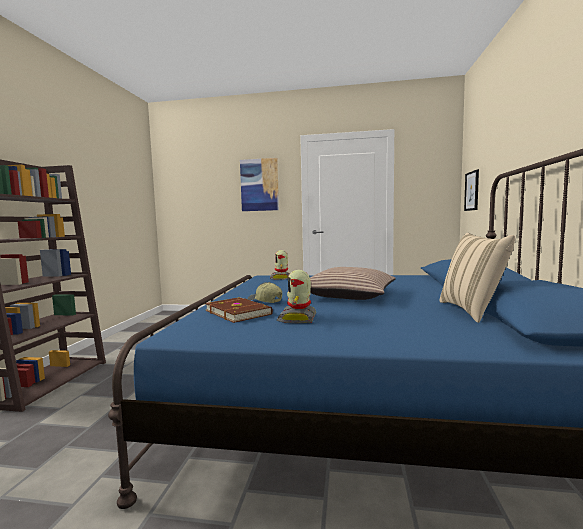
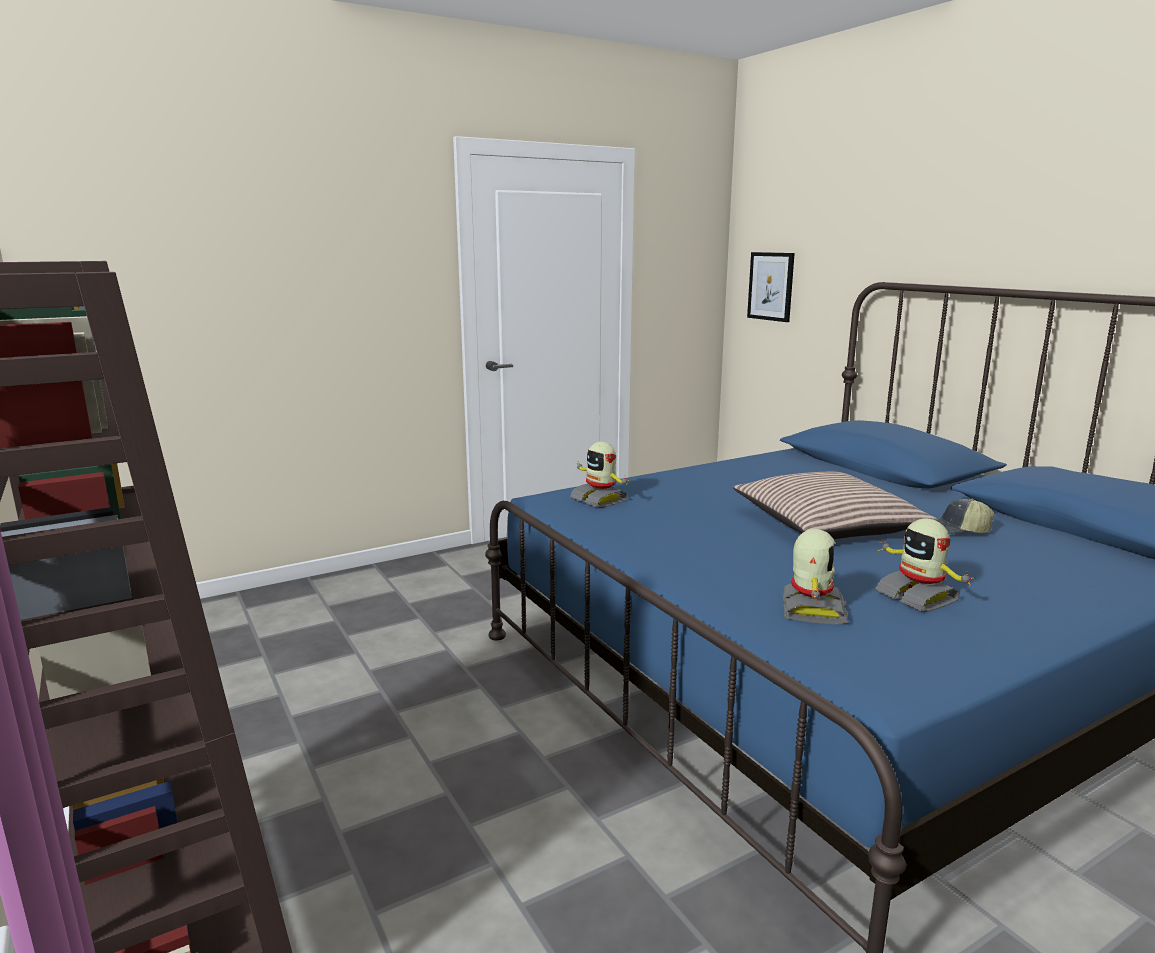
camera: 40 degrees left, 10 degrees up
brown book [205,297,273,323] -> toy robot [783,529,848,624]
picture [240,158,279,211] -> none
cap [248,282,282,303] -> cap moved to [938,499,995,534]
beige pillow [440,233,515,323] -> none

